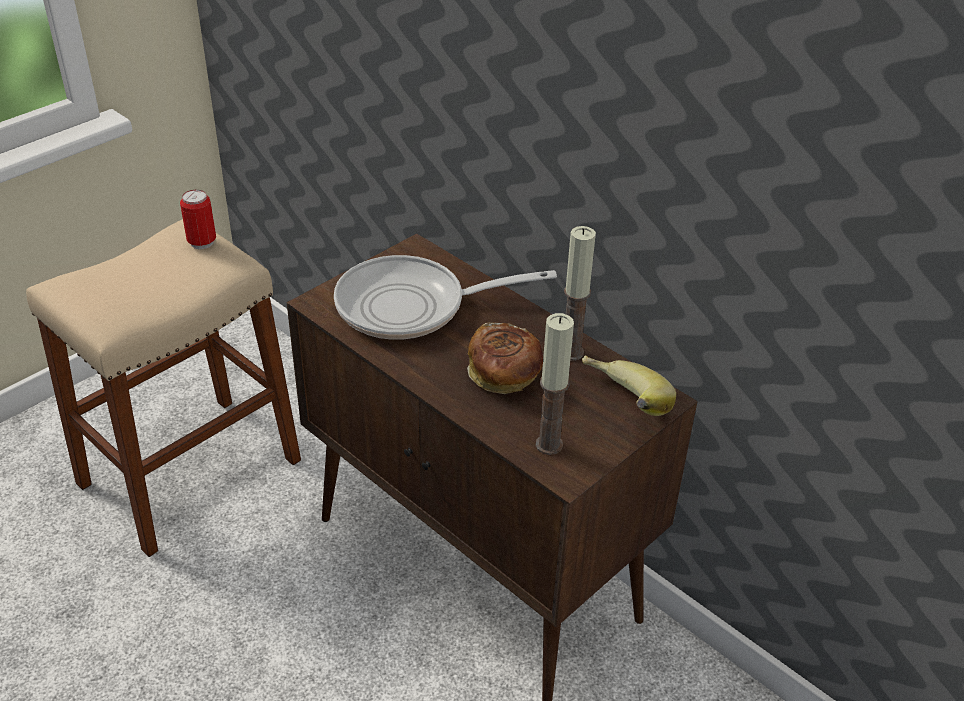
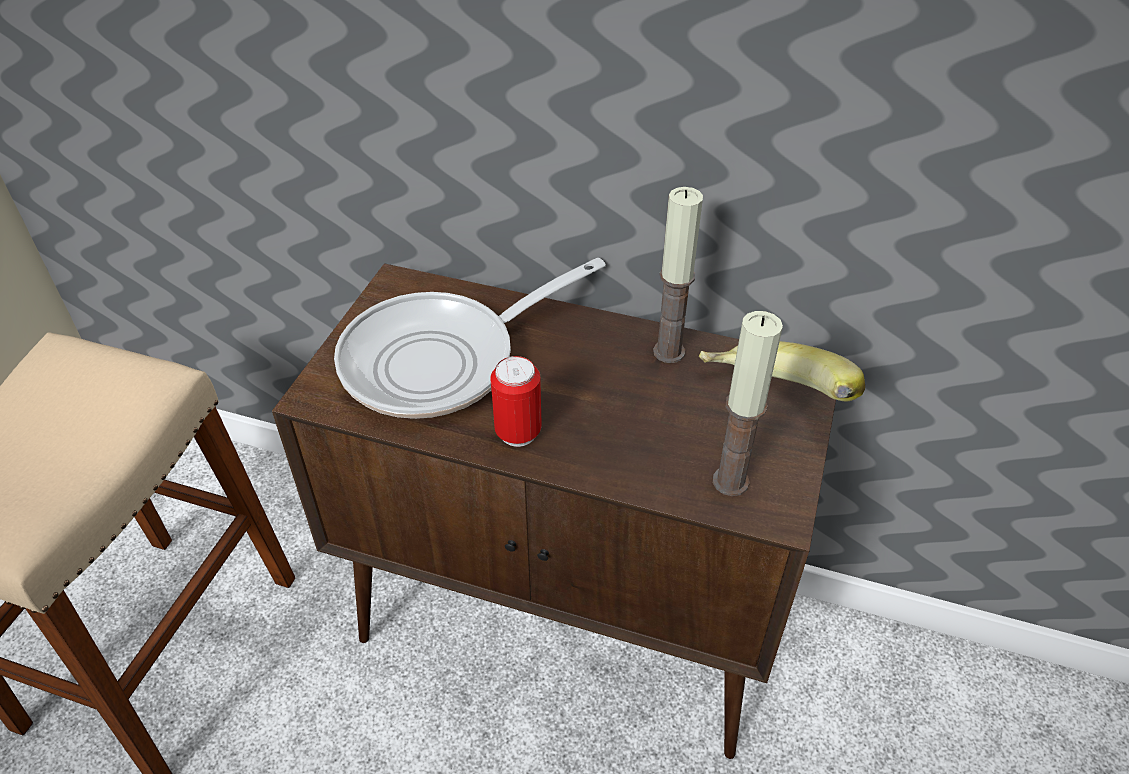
camera: 25 degrees left, 5 degrees up
can [180,190,216,249] -> can moved to [490,356,542,447]
bread [467,323,543,394] -> none

